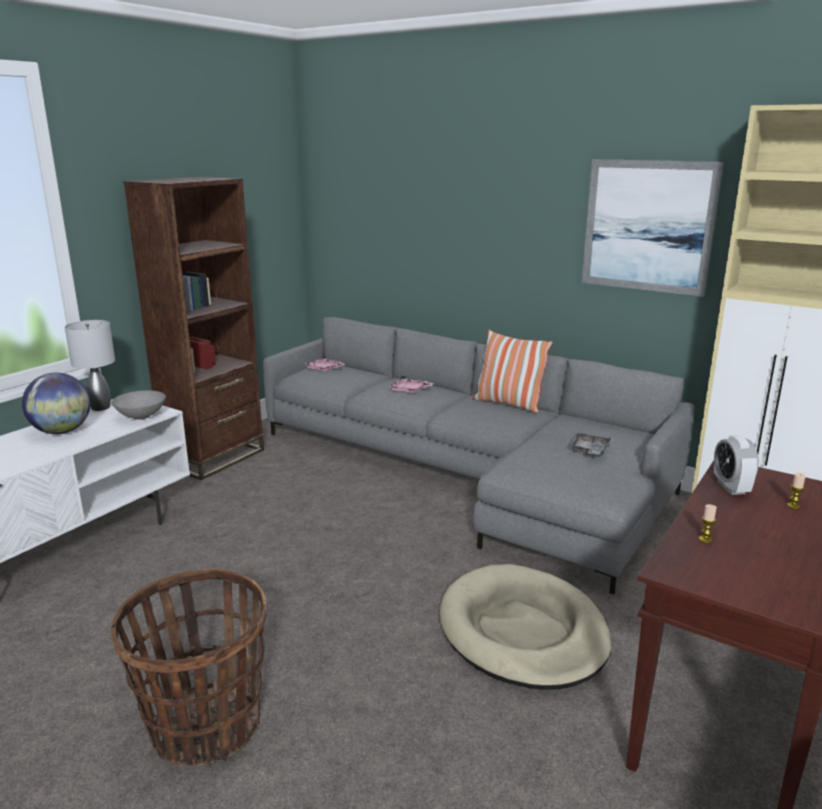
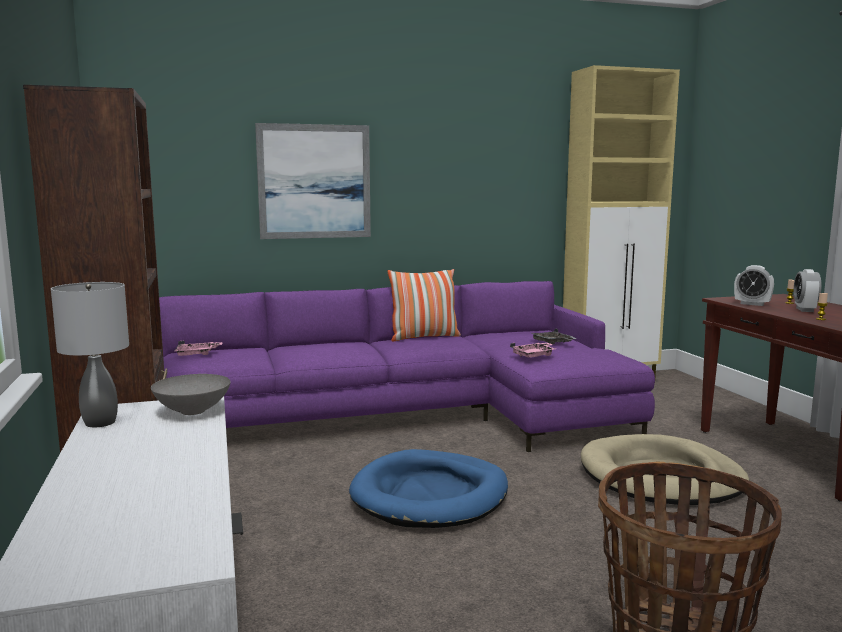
camera: 50 degrees left, 10 degrees down
globe [22,373,91,434] -> none
grey sofa [263,317,694,595] -> purple sofa [159,281,655,452]
pink tray [389,375,434,394] -> pink tray moved to [510,343,555,358]
picture [582,159,724,297] -> picture moved to [255,123,371,239]
none -> blue dog bed [349,449,508,528]
none -> alarm clock [794,269,821,312]

